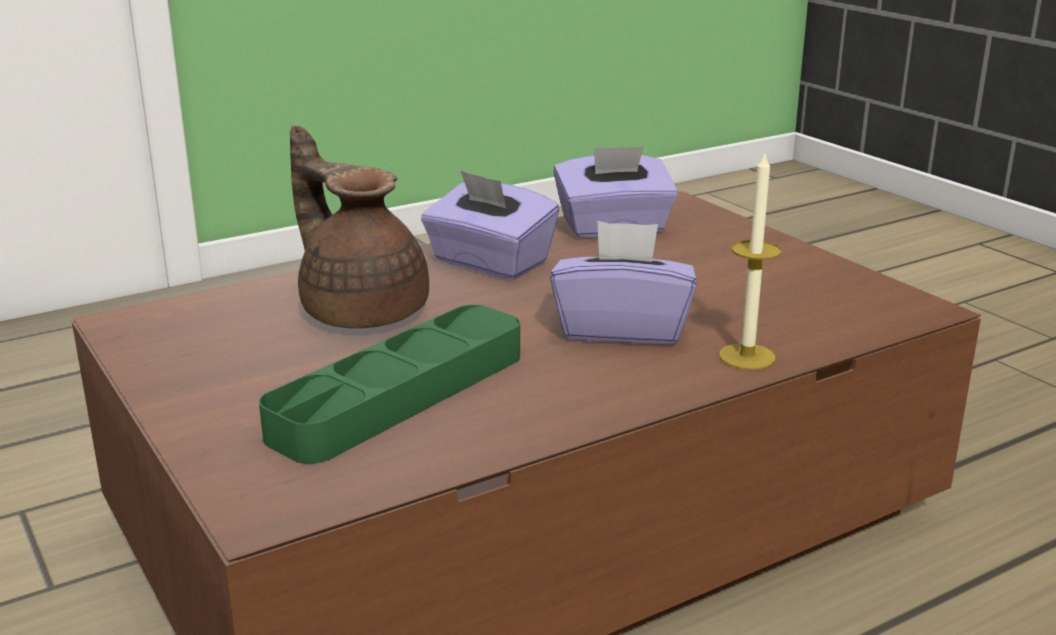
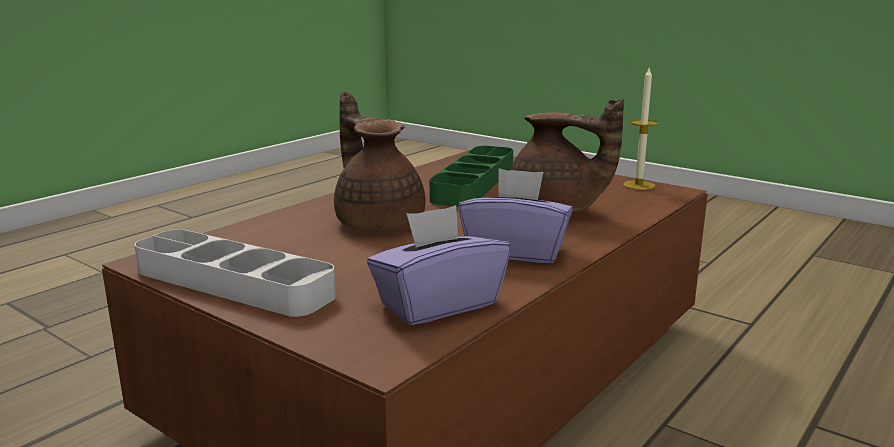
camera: 160 degrees right, 5 degrees down
purple tissue box [550,221,697,344] -> brown teapot [334,91,425,231]
candle [719,152,782,370] -> candle moved to [623,68,658,190]
none -> grey tray [135,229,336,317]

